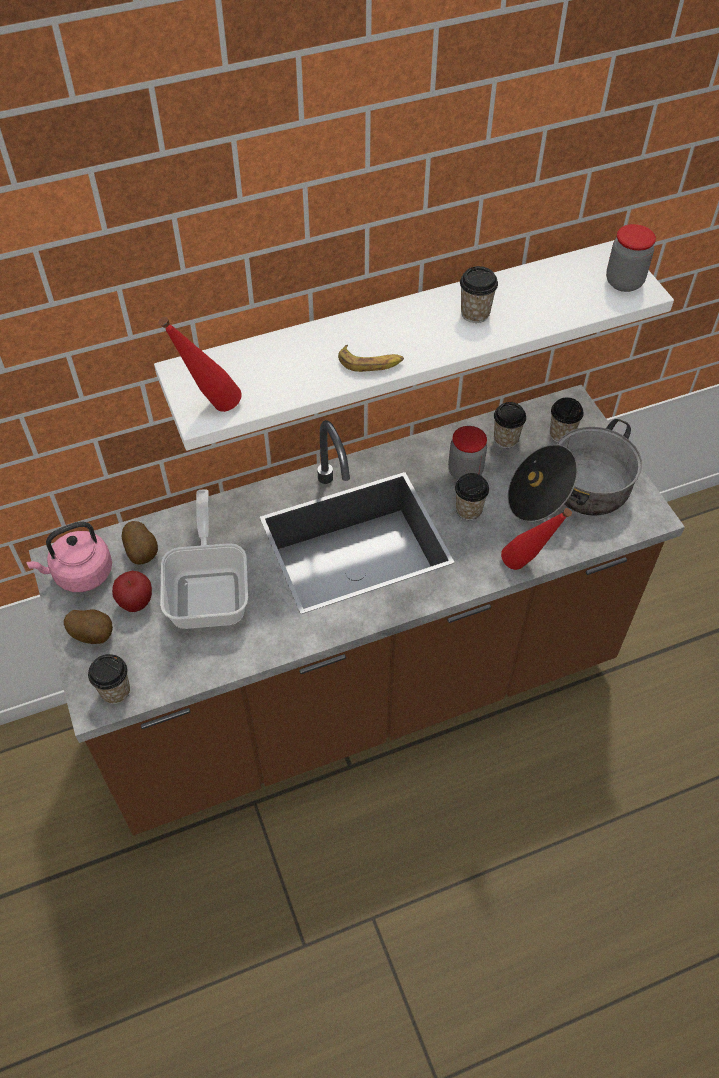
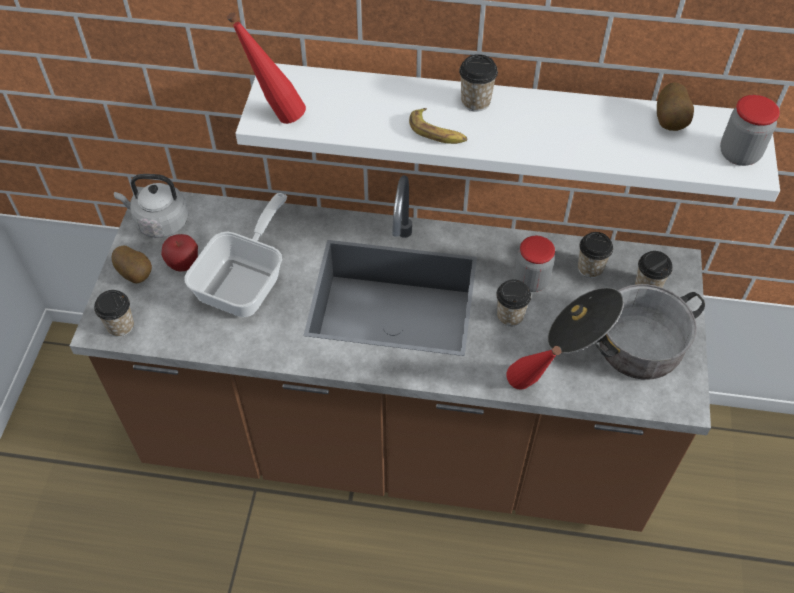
camera: 30 degrees right, 0 degrees up
pink kettle [26,521,112,592] -> grey kettle [114,174,188,238]
potato [122,521,158,565] -> potato moved to [657,83,694,131]
cup [460,266,498,323] -> cup moved to [459,54,498,112]

